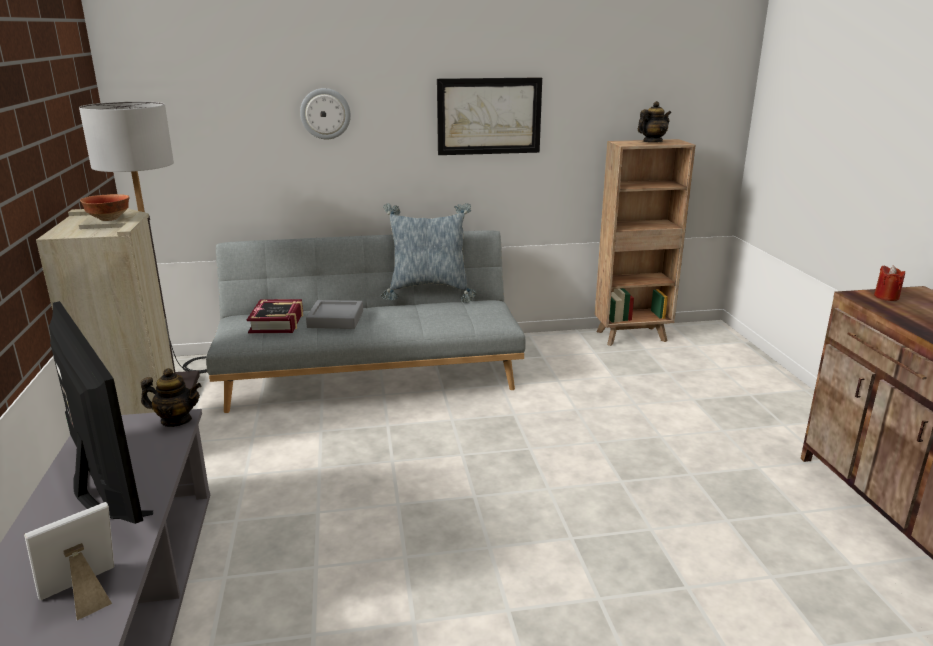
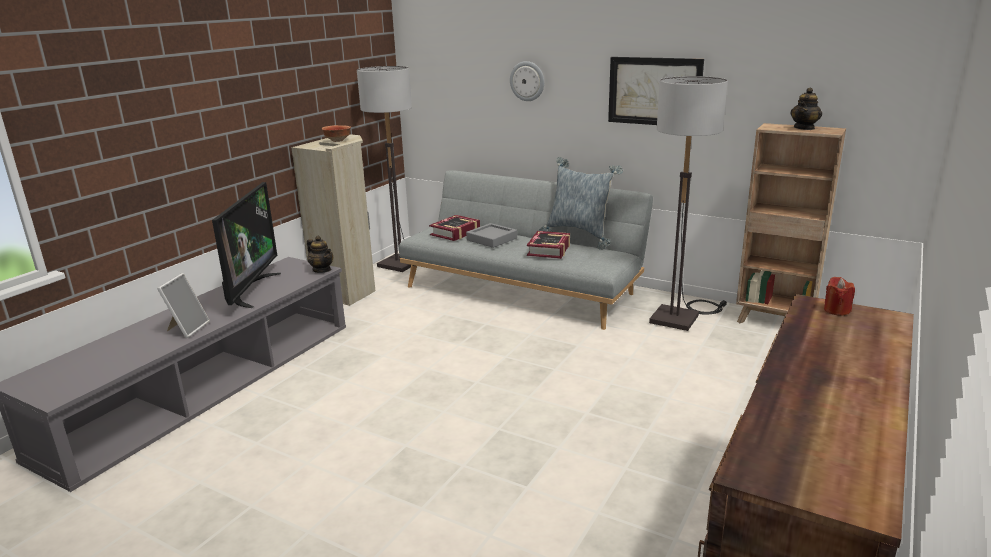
camera: 40 degrees right, 0 degrees up
picture frame [24,502,114,620] -> picture frame turned 105 degrees clockwise [157,273,210,338]
teapot [638,101,671,142] -> teapot turned 120 degrees clockwise [790,87,822,130]
none -> book [527,231,570,259]
none -> floor lamp [649,76,728,331]

